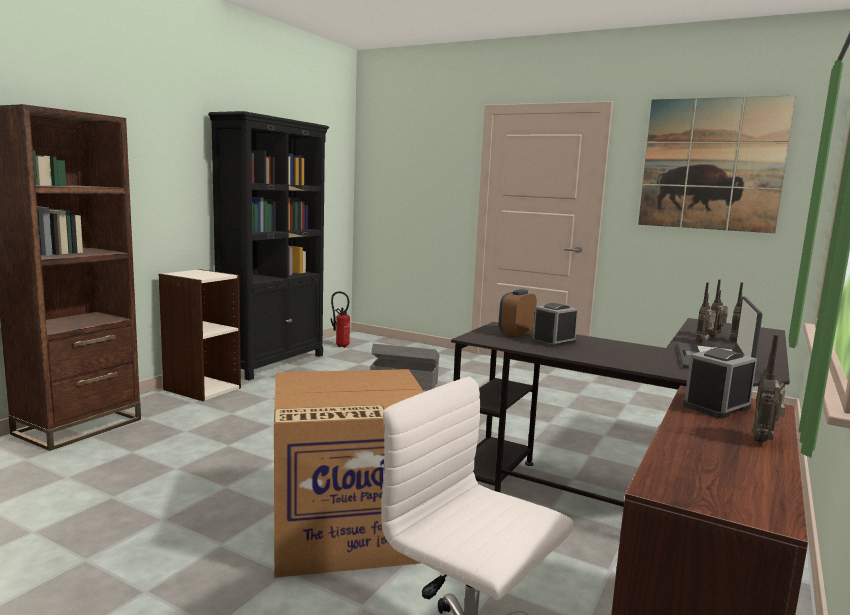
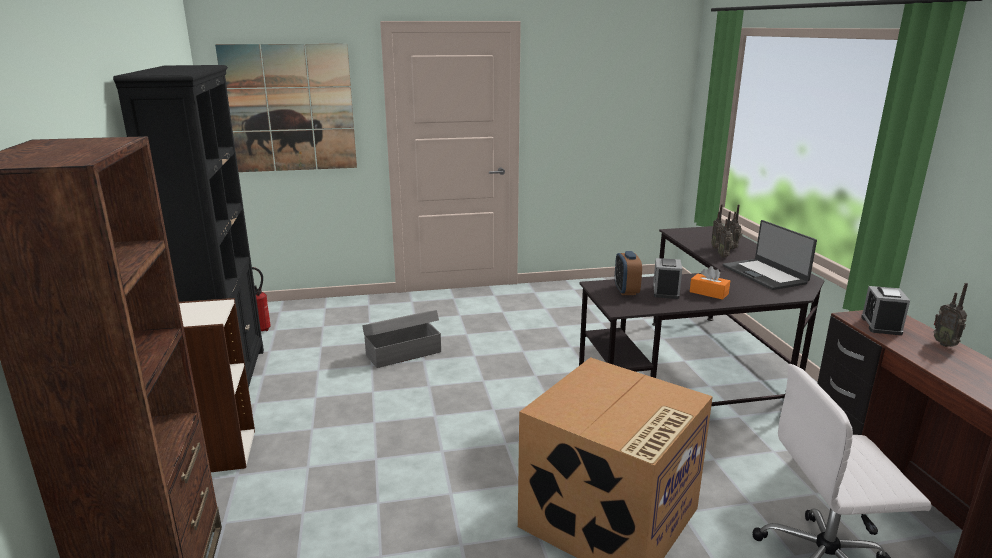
camera: 40 degrees left, 10 degrees up
picture [638,95,796,233] -> picture moved to [215,44,357,172]
none -> orange tissue box [690,266,730,300]

